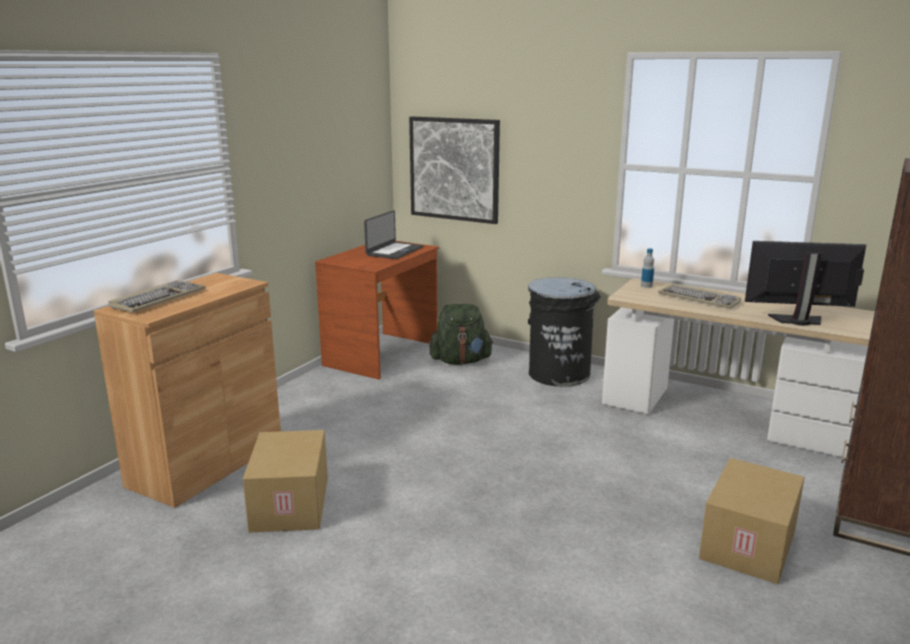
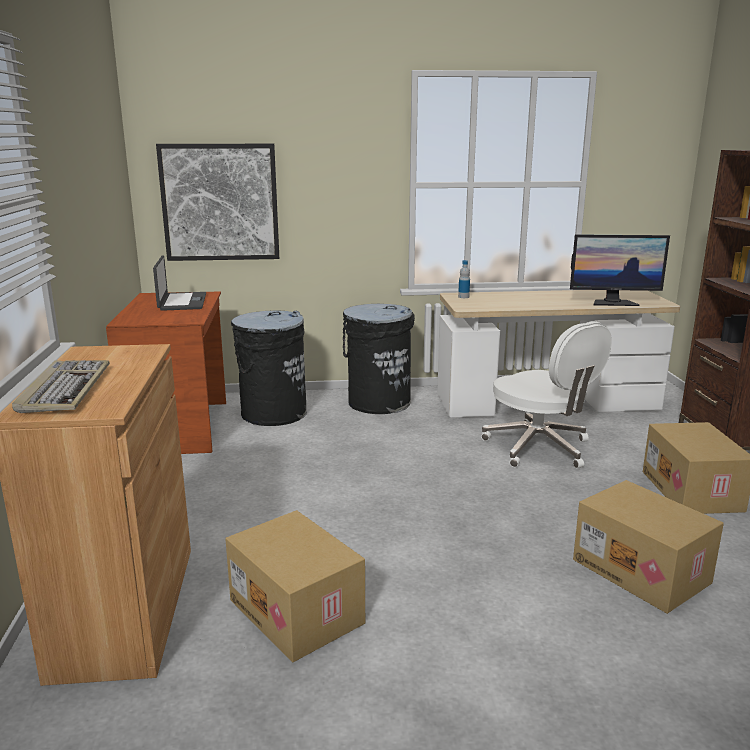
camera: 35 degrees left, 0 degrees up
green backpack [429,304,494,365] -> black trash can [231,310,307,426]
keyboard [658,283,741,309] -> none
monitor [745,241,866,326] -> monitor turned 150 degrees counterclockwise [570,234,670,306]
none -> white office chair [481,321,612,468]
none -> cardboard box [573,480,724,614]

